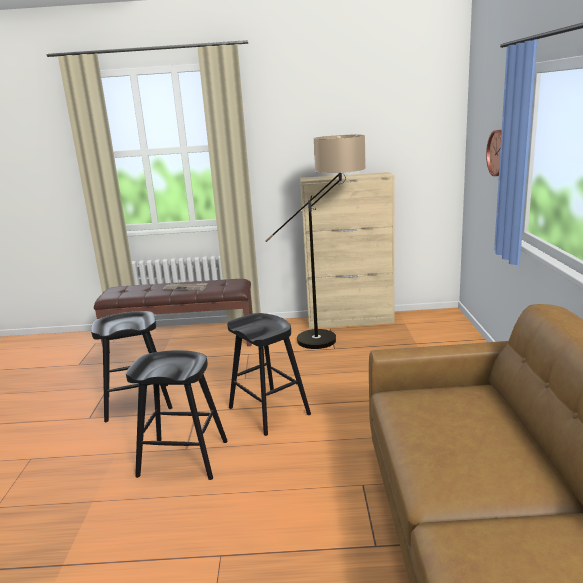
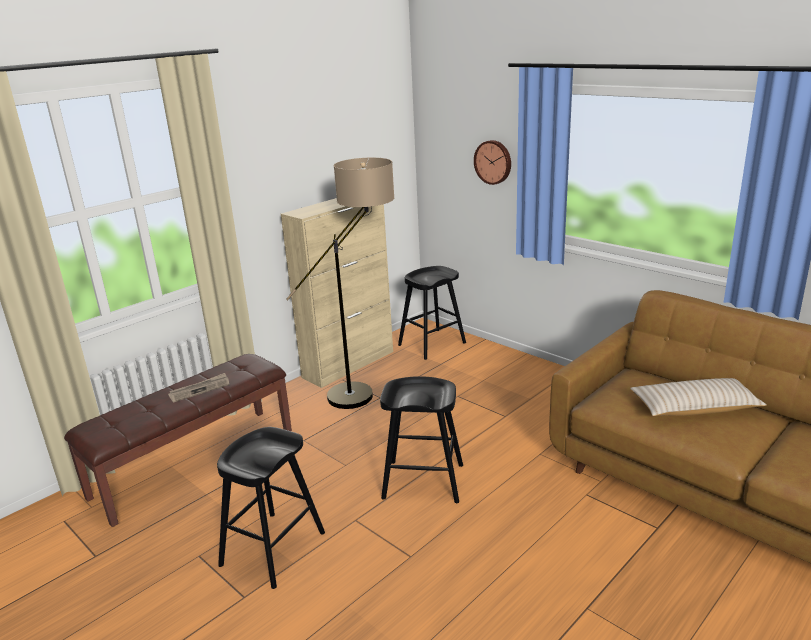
camera: 45 degrees left, 5 degrees up
black stool [126,350,228,480] -> black stool moved to [398,266,466,360]
none -> beige pillow [630,378,767,416]

